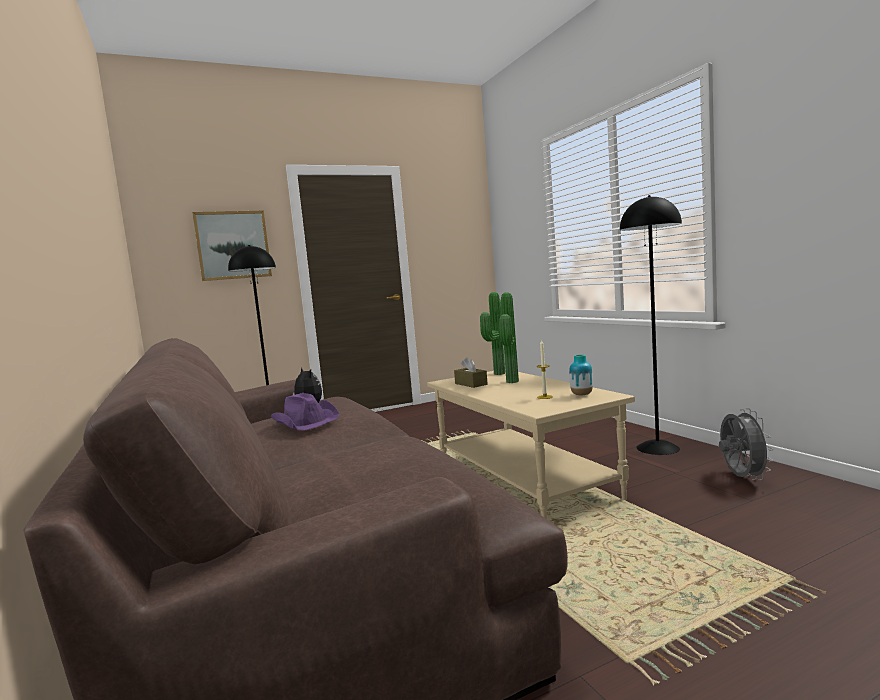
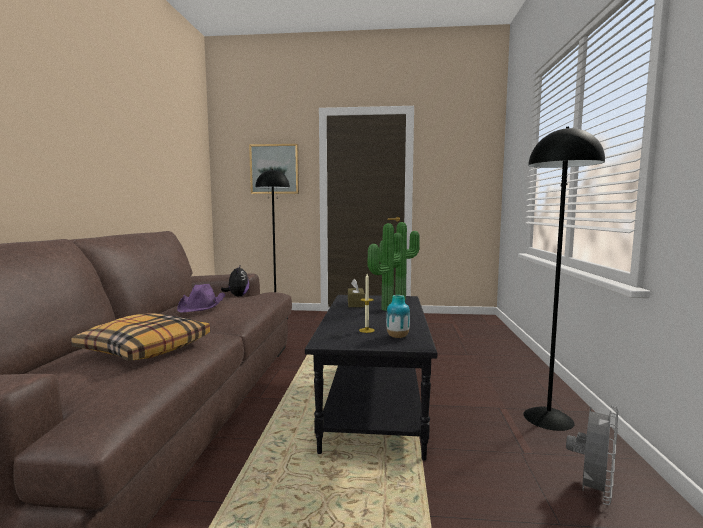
camera: 30 degrees right, 0 degrees up
beige coffee table [427,371,635,519] -> black coffee table [305,295,437,461]
none -> pillow [71,313,210,361]

